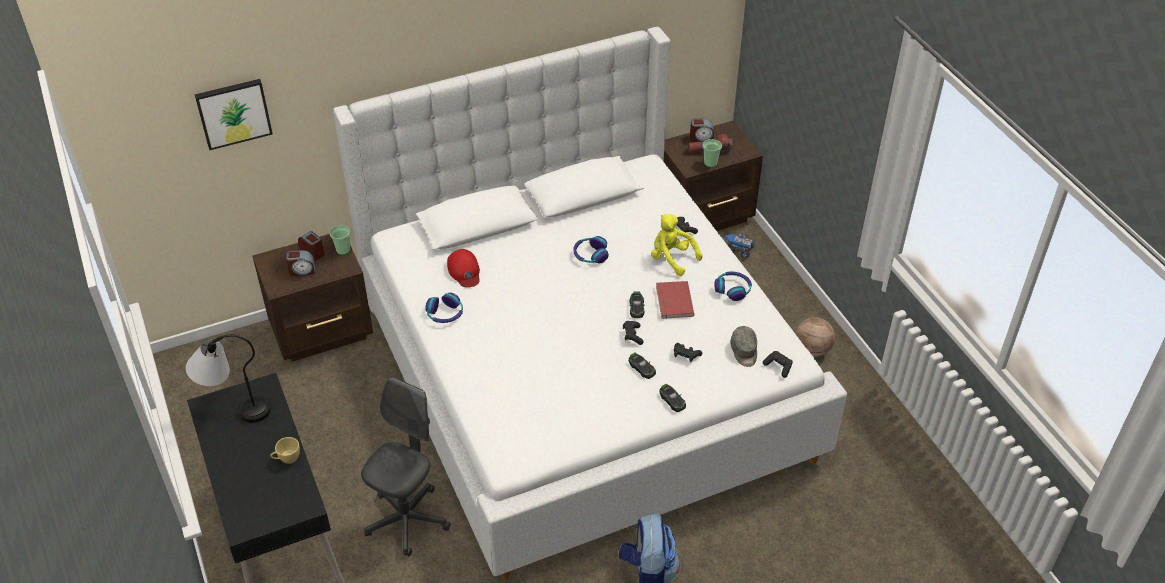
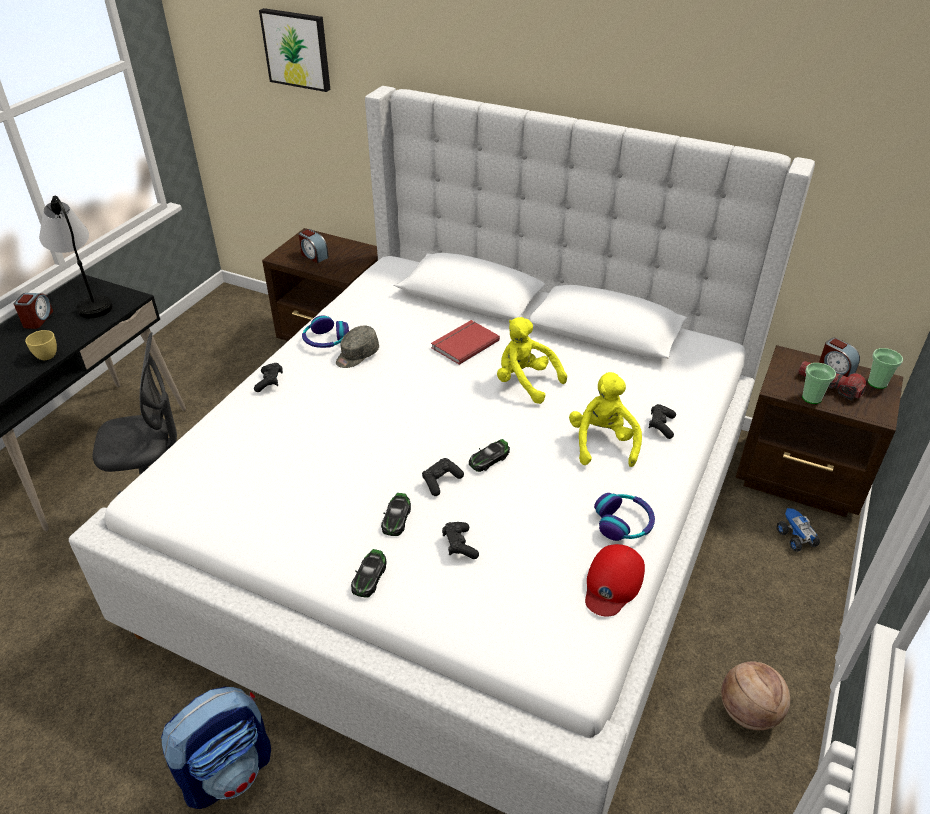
camera: 50 degrees right, 5 degrees down
alarm clock [298,231,324,261] -> alarm clock moved to [14,293,53,329]
cup [330,225,351,255] -> cup moved to [868,348,903,389]
red cap [447,249,480,288] -> red cap moved to [585,544,645,617]
headphones [573,236,609,263] -> yellow plush toy [497,317,567,404]
red book [656,281,694,319] -> red book moved to [431,320,500,365]
grey cap [730,326,757,367] -> grey cap moved to [336,326,379,368]
black game controller [763,351,793,378] -> black game controller moved to [254,363,283,392]

